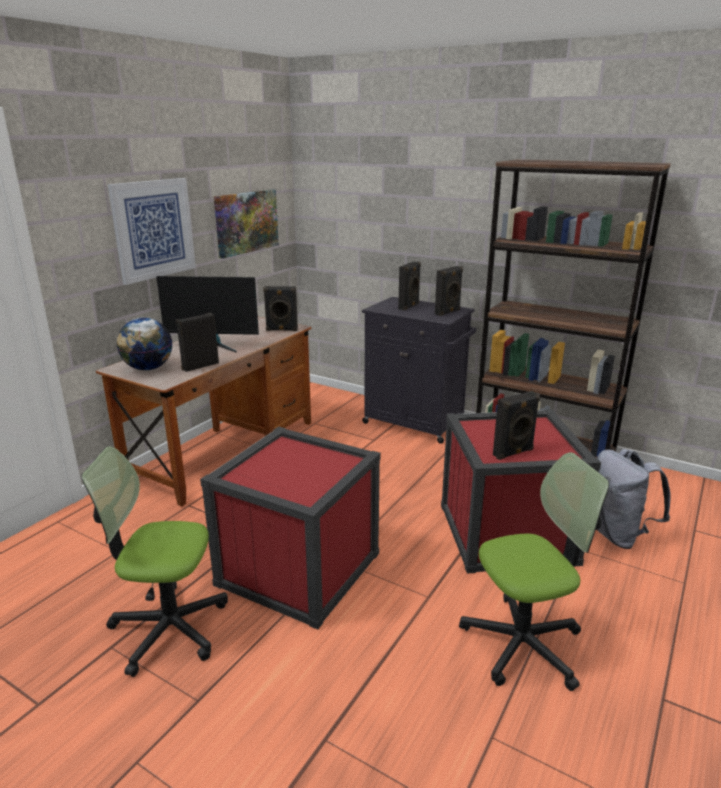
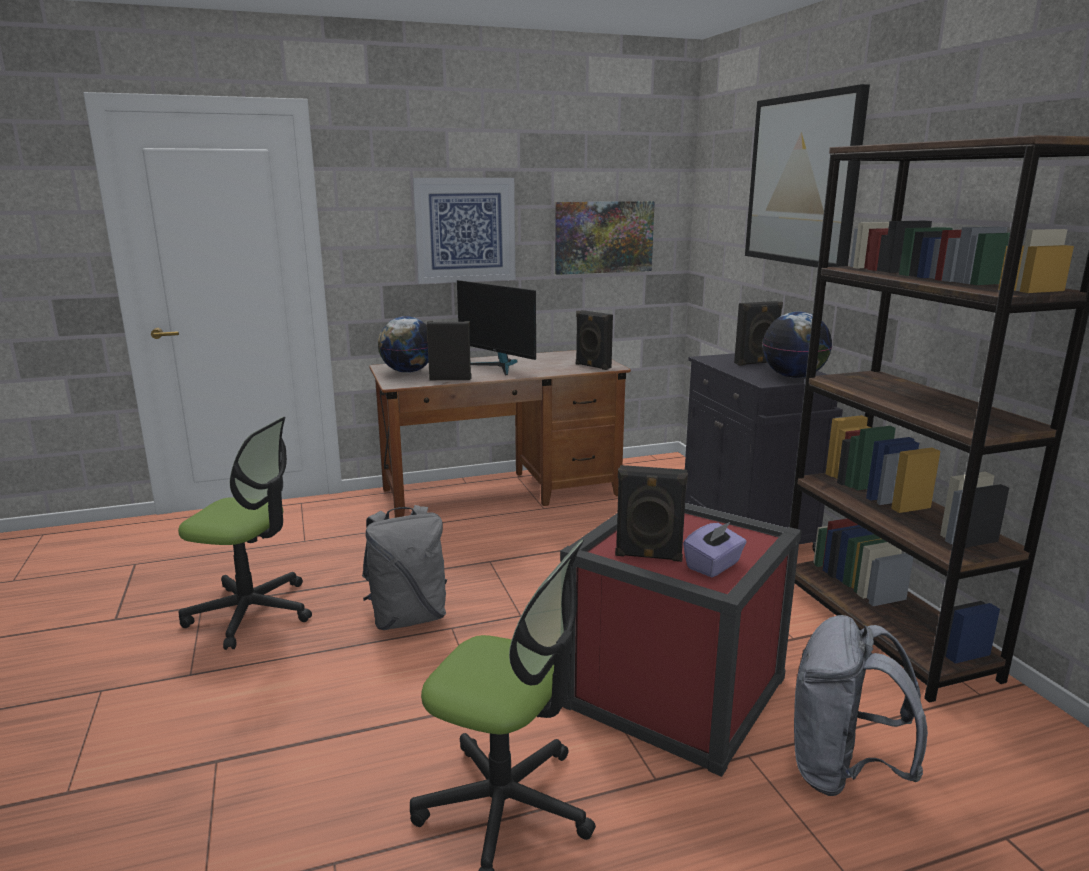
camera: 40 degrees right, 5 degrees down
office chair [81,446,228,677] -> office chair turned 150 degrees clockwise [178,417,312,650]
red storage box [200,426,381,630] -> grey backpack [362,505,447,630]
black speaker [435,266,463,316] -> globe [763,312,832,378]
none -> purple tissue box [683,522,747,578]
none -> picture [745,84,870,268]

